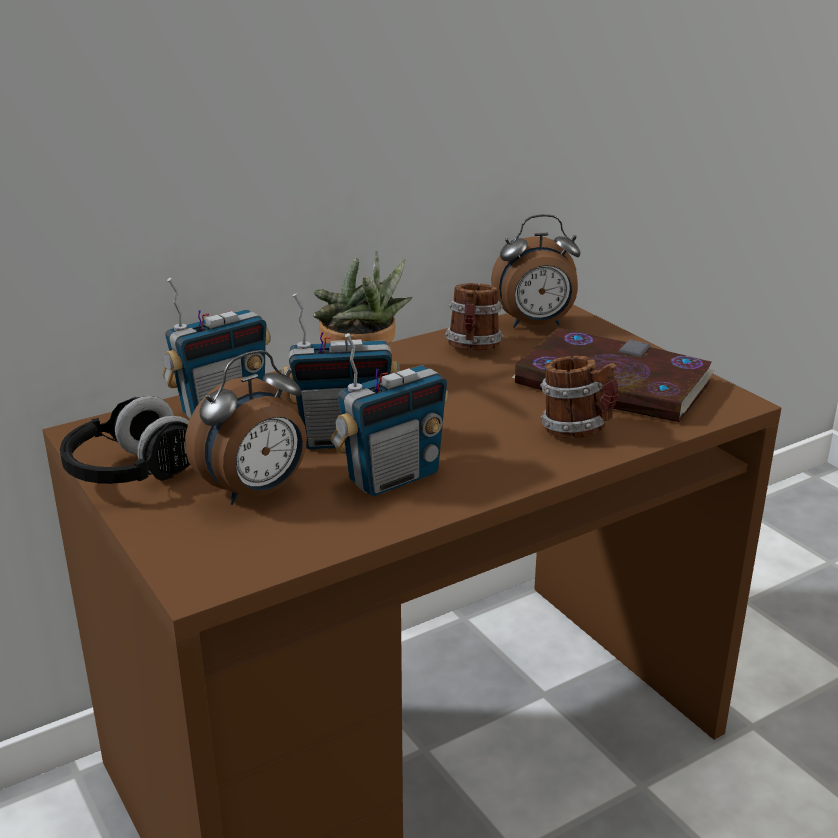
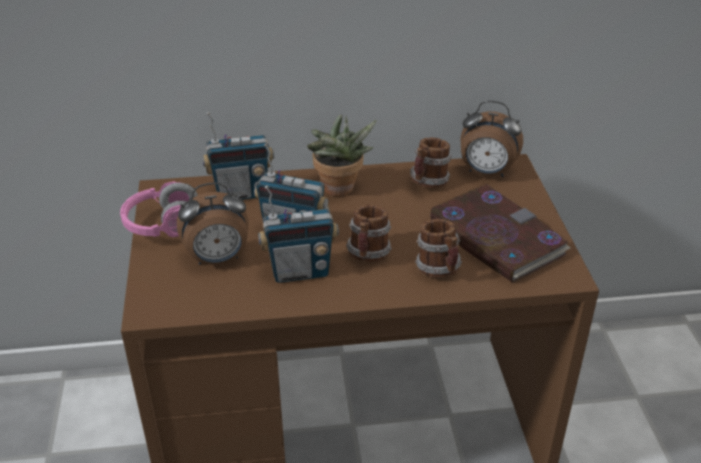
camera: 25 degrees right, 10 degrees up
black headphones [60,396,190,484] -> pink headphones [120,181,198,237]
none -> mug [346,205,391,262]

